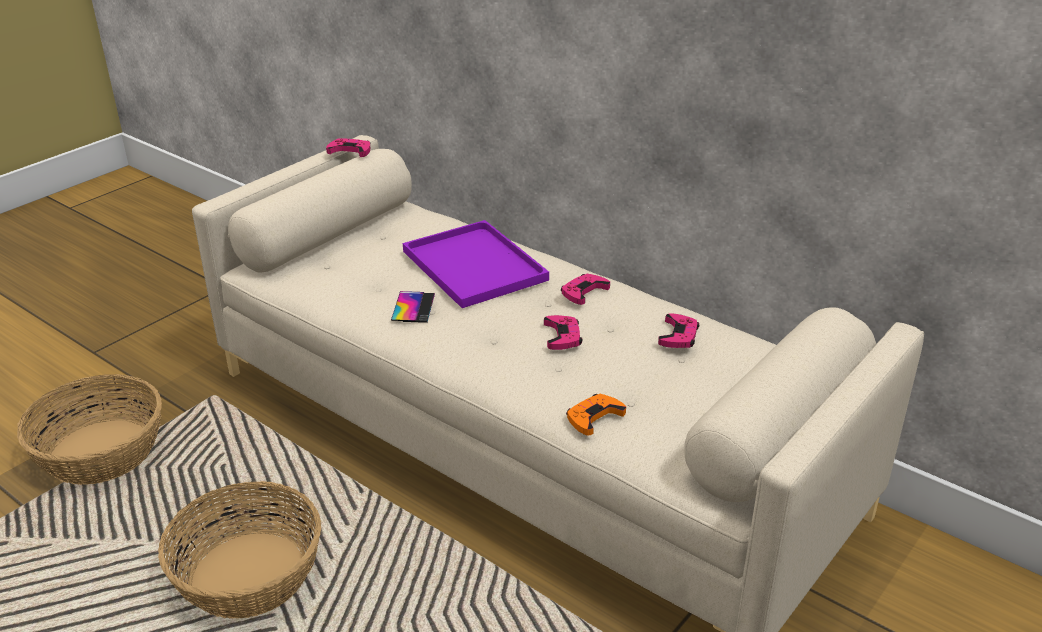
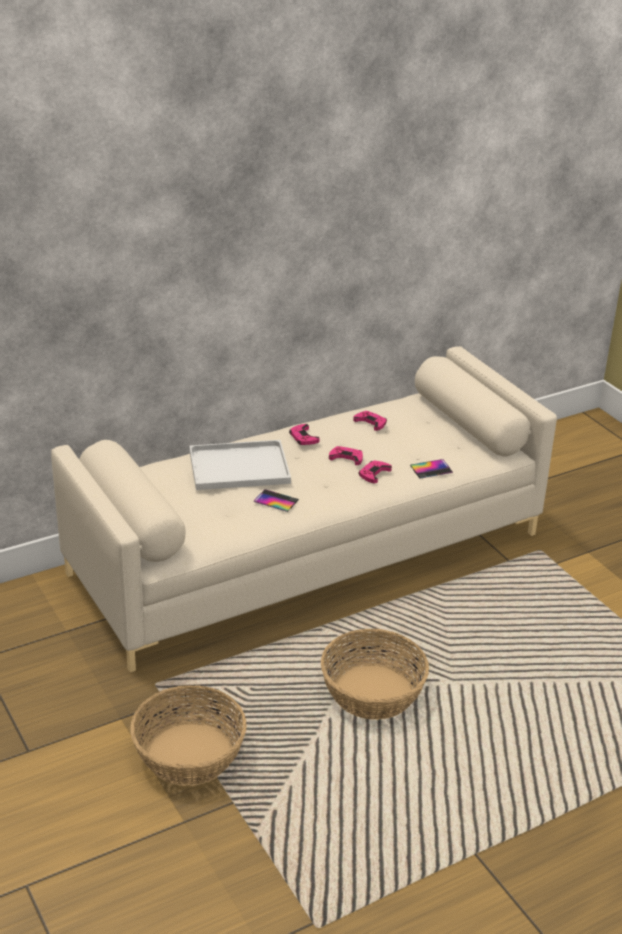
camera: 70 degrees left, 0 degrees up
pink game controller [326,138,370,157] -> pink game controller moved to [359,461,392,483]
purple tray [403,220,549,308] -> white tray [189,440,291,490]
orange game controller [566,394,626,436] -> phone [410,459,453,478]

